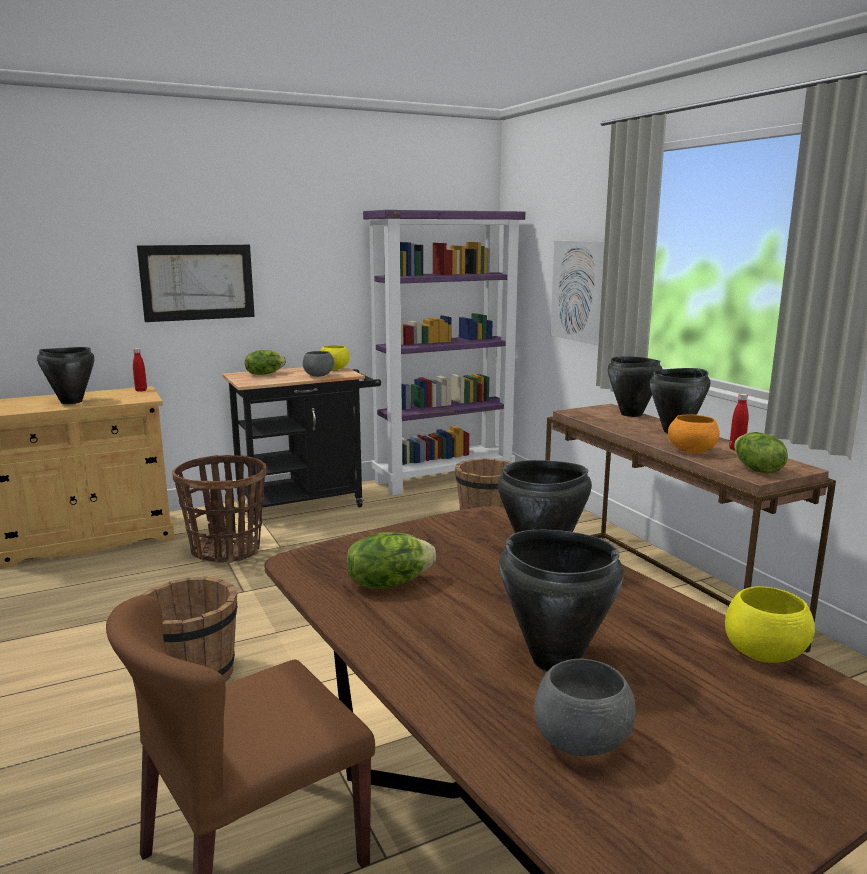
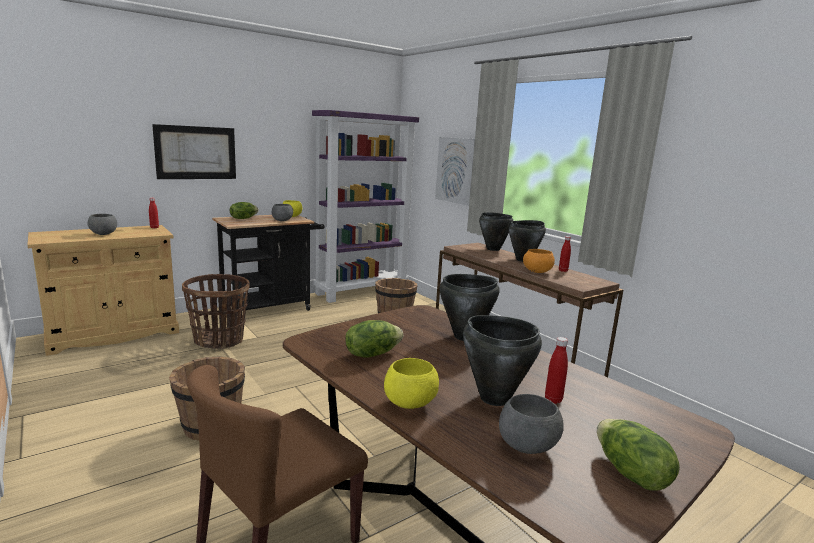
camera: 10 degrees left, 0 degrees up
black cooking pot [37,347,95,404] -> grey bowl [87,214,117,235]
yellow bowl [725,586,815,663] -> yellow bowl moved to [384,358,439,409]
lettuce [734,432,788,473] -> lettuce moved to [597,419,680,491]
none -> red bottle [545,337,568,404]

